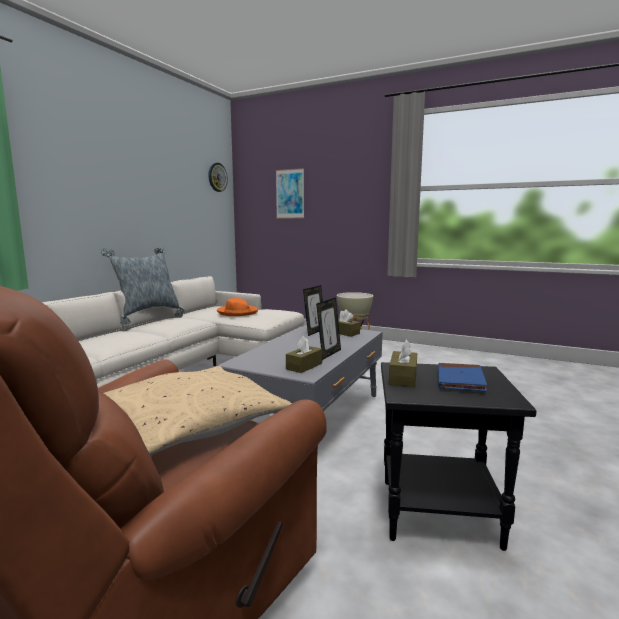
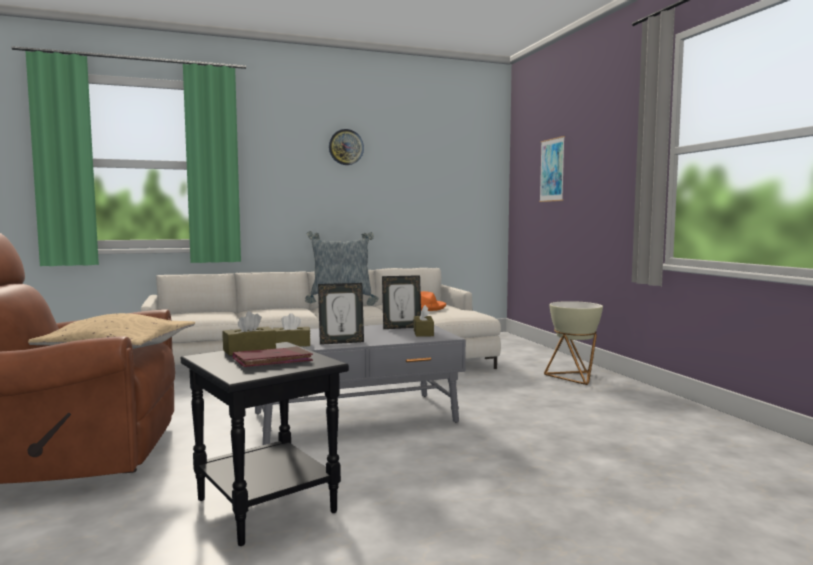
camera: 45 degrees right, 5 degrees down
wall clock [209,163,228,192] -> wall clock moved to [329,129,364,165]
blue book [438,363,487,391] -> red book [233,346,313,367]

